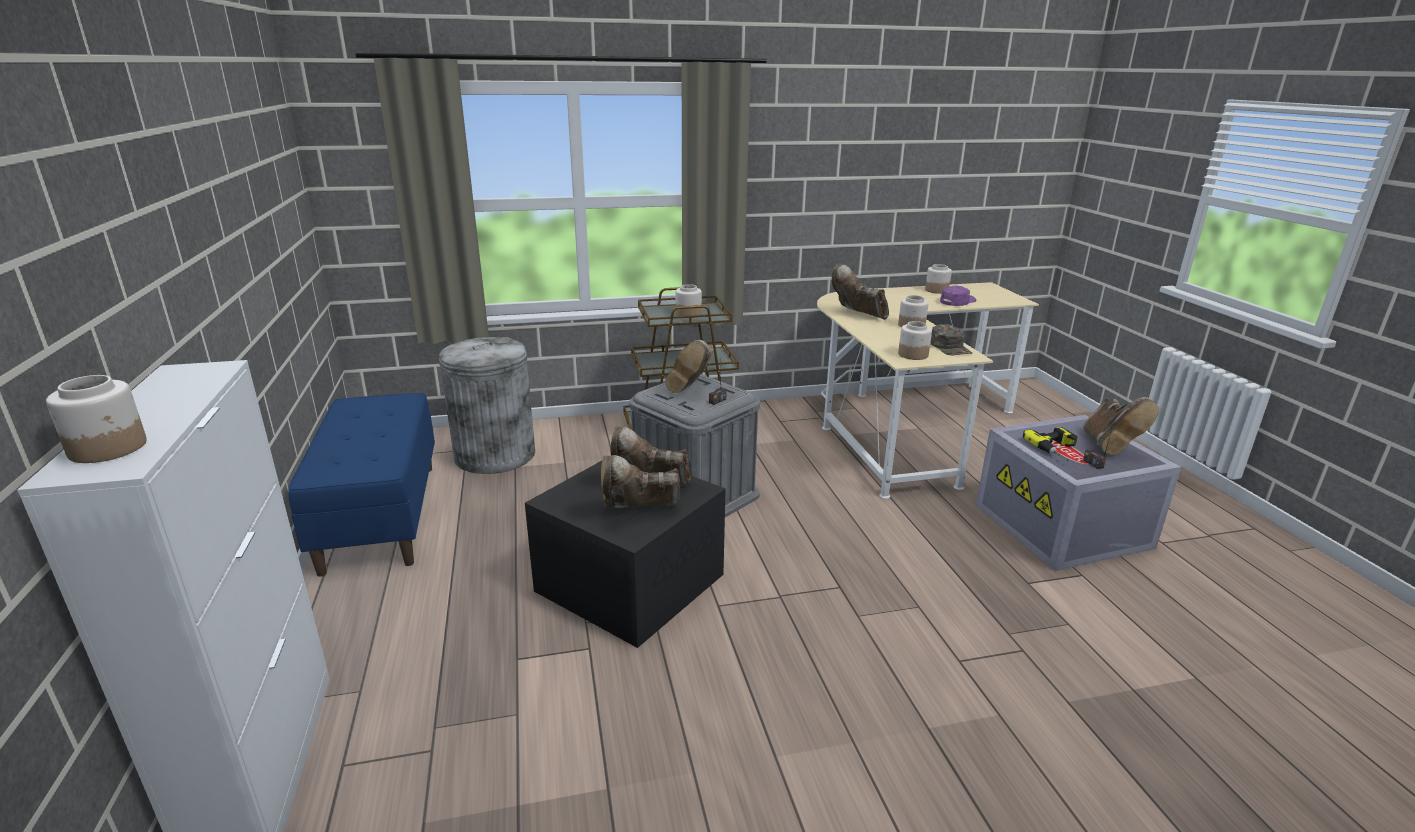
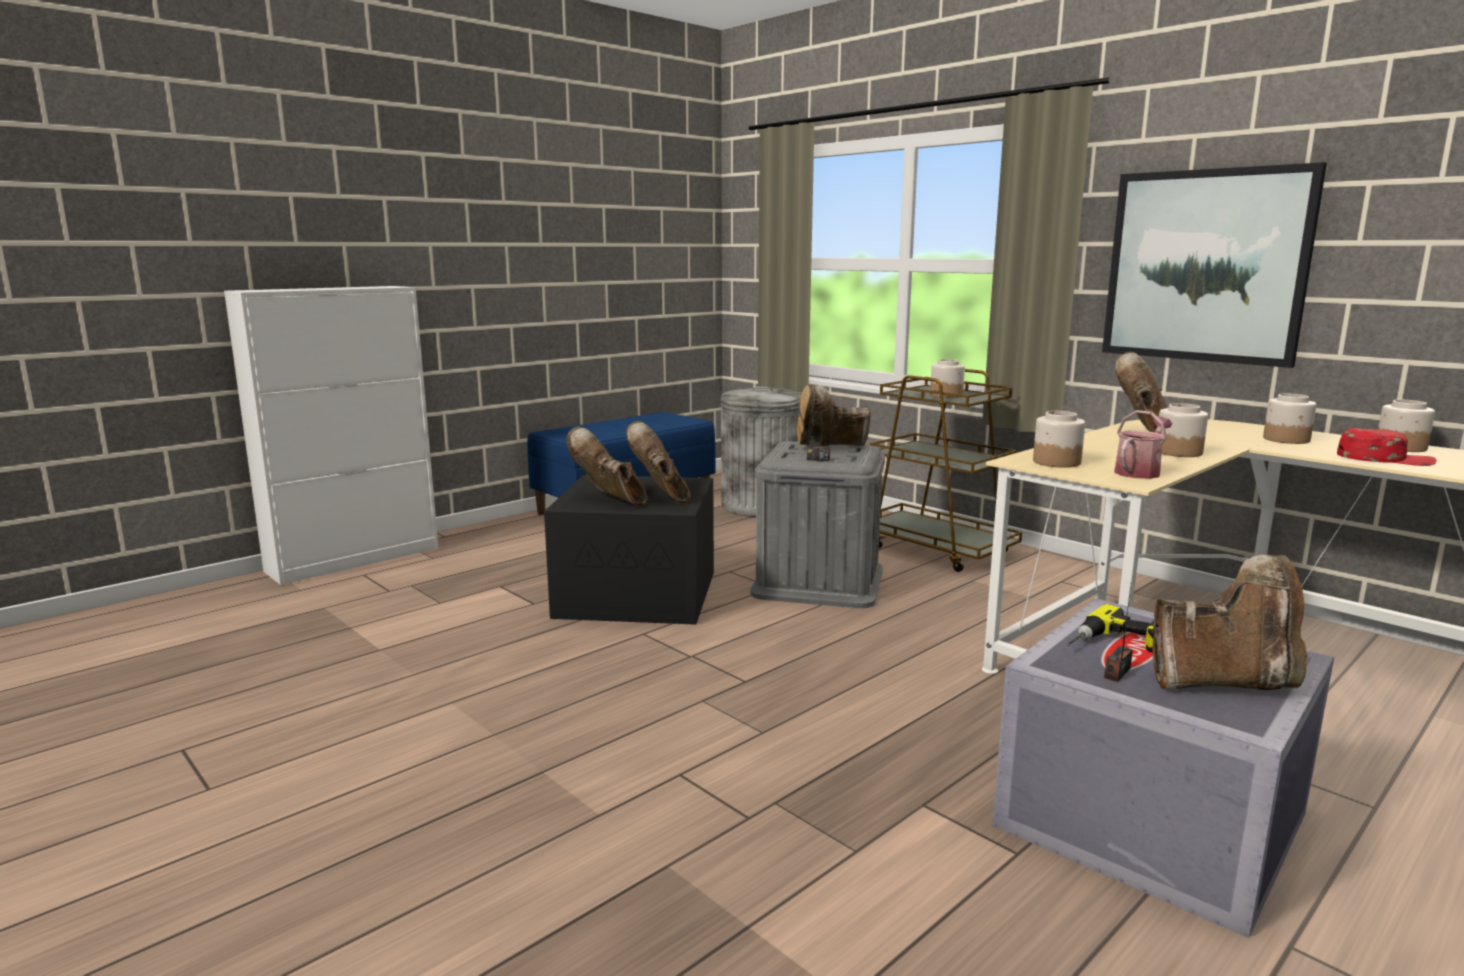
camera: 60 degrees right, 10 degrees down
jar [46,375,147,463] -> jar moved to [1263,394,1316,444]
green cap [930,324,972,355] -> watering can [1114,410,1173,479]
purple cap [940,286,976,306] -> red cap [1337,428,1437,466]
brown boot [1083,397,1159,455] -> brown boot turned 150 degrees counterclockwise [1152,555,1308,690]
none -> picture [1102,162,1327,368]

